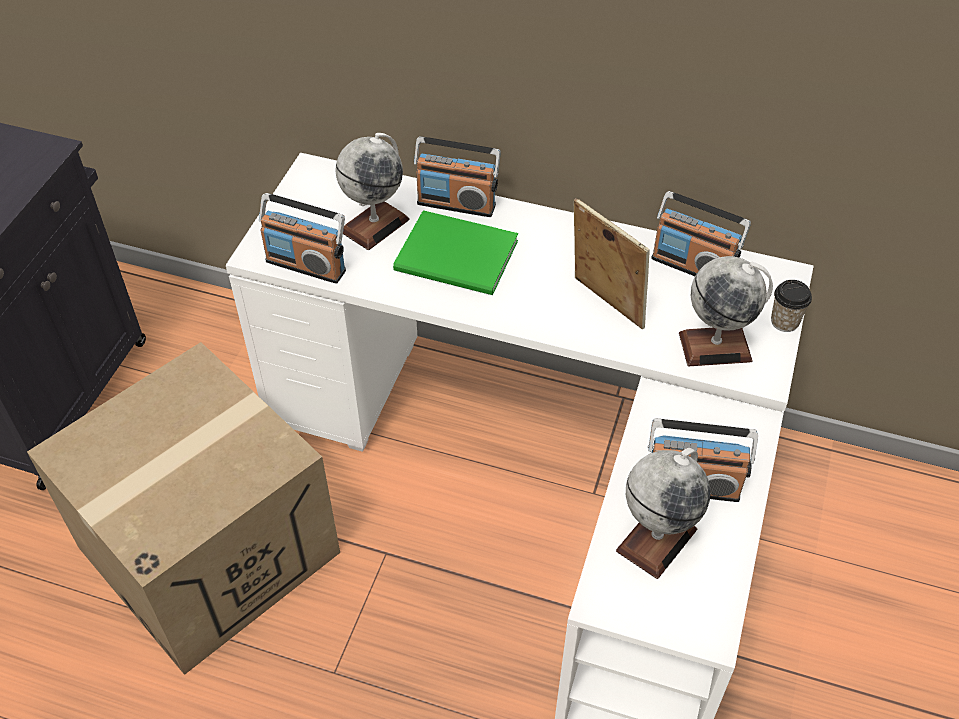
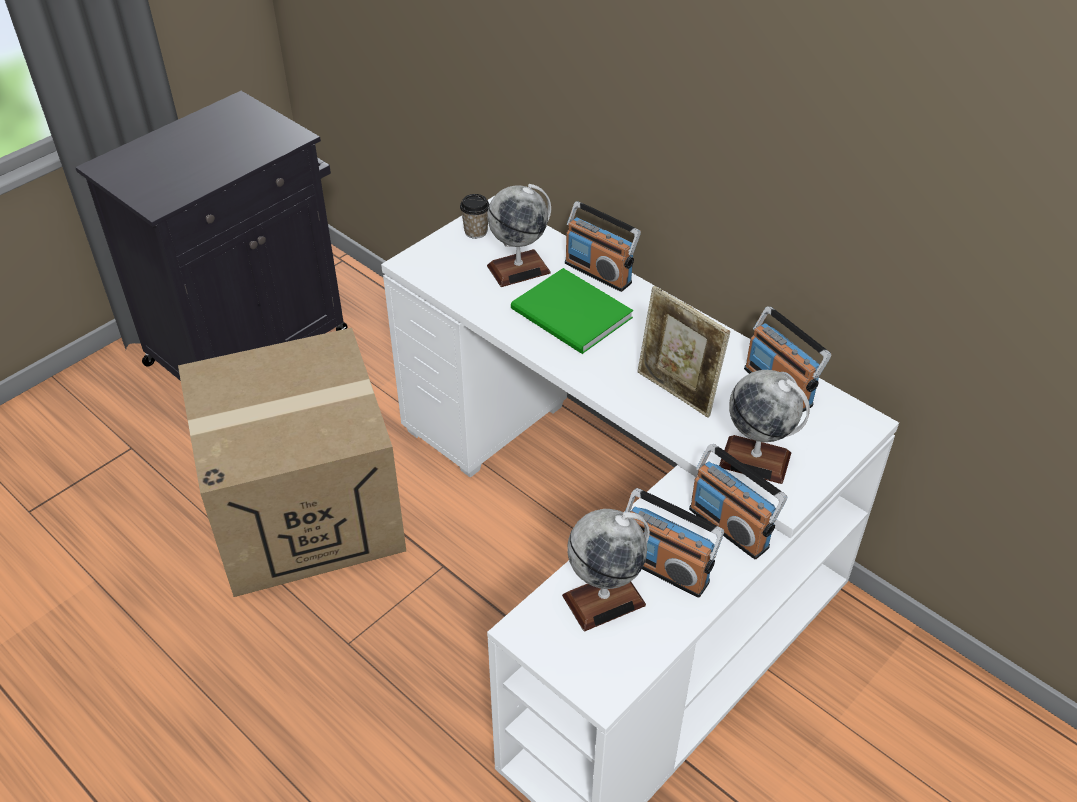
camera: 25 degrees right, 5 degrees down
radio [259,193,346,284] -> radio moved to [689,444,787,559]
picture frame [574,198,650,329] -> picture frame turned 150 degrees clockwise [638,286,730,417]
cup [771,280,812,332] -> cup moved to [460,194,490,239]

